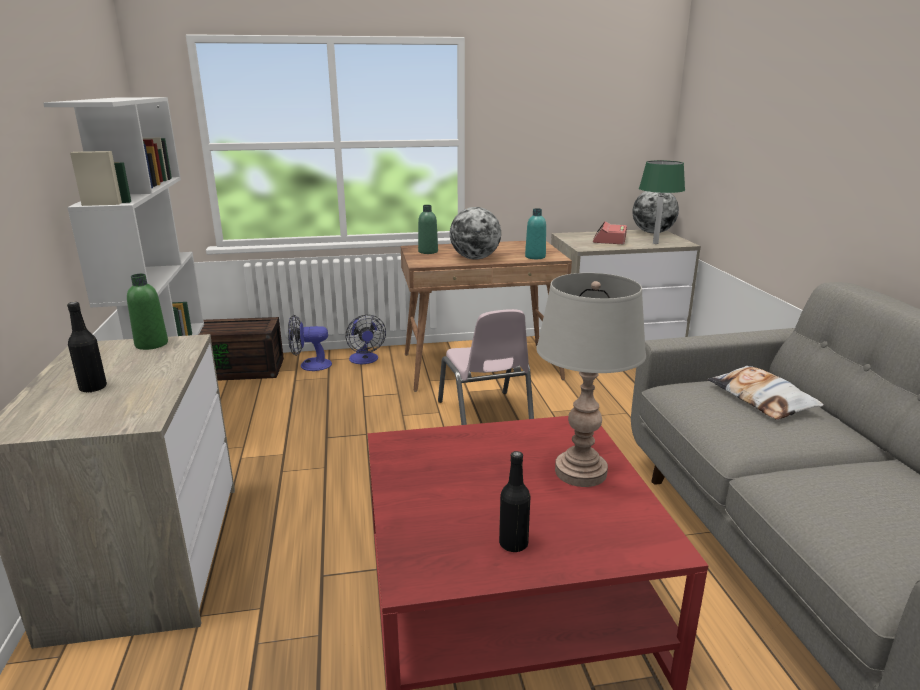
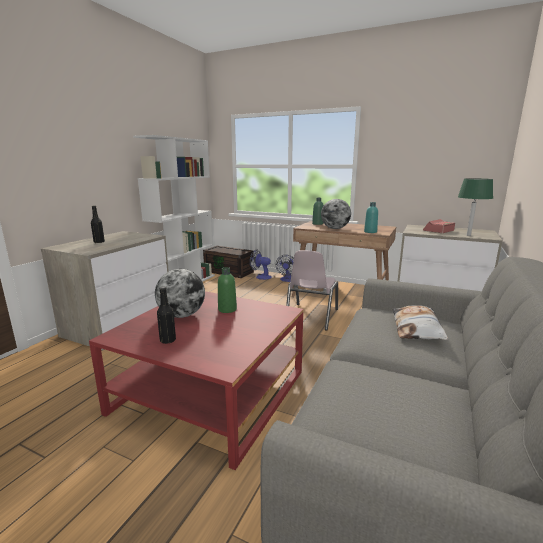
camera: 35 degrees right, 5 degrees down
green bottle [127,274,168,350] -> green bottle moved to [218,267,237,313]
grey table lamp [536,273,646,487] -> none
globe [633,191,679,233] -> globe moved to [155,269,205,318]

